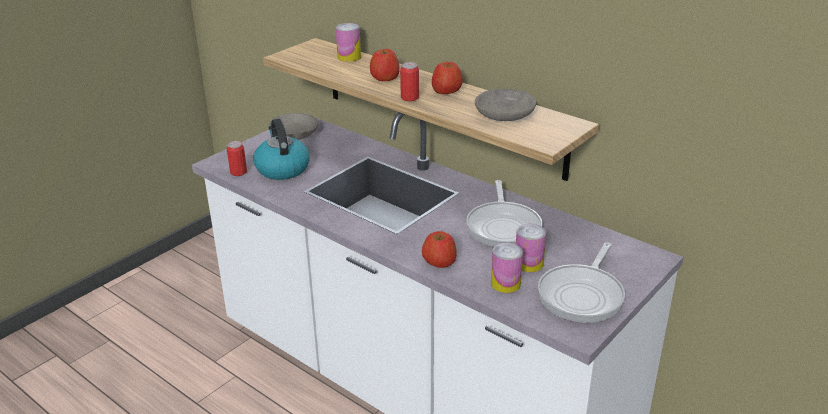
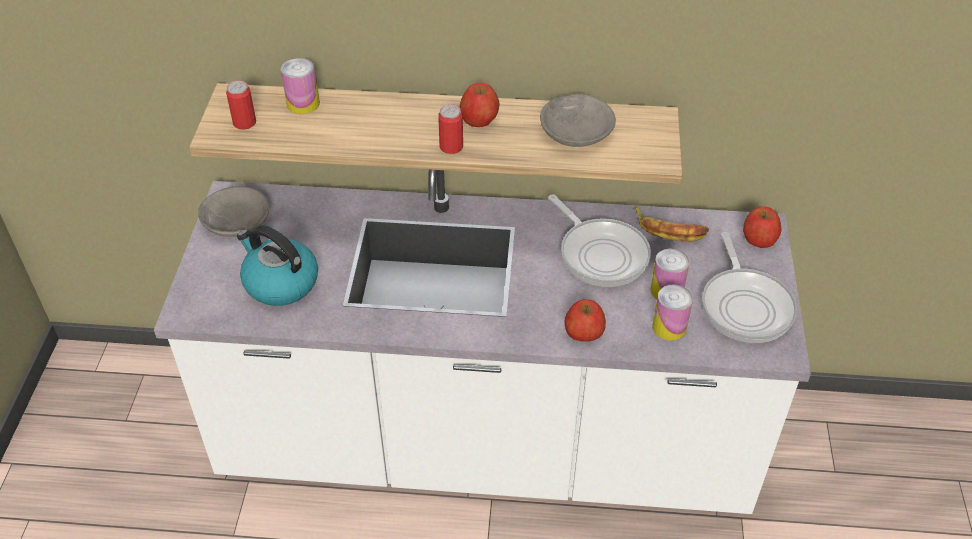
camera: 35 degrees left, 15 degrees up
can [227,141,247,176] -> can moved to [226,81,256,130]
apple [370,49,400,81] -> apple moved to [743,206,782,248]
none -> banana [635,205,709,242]

